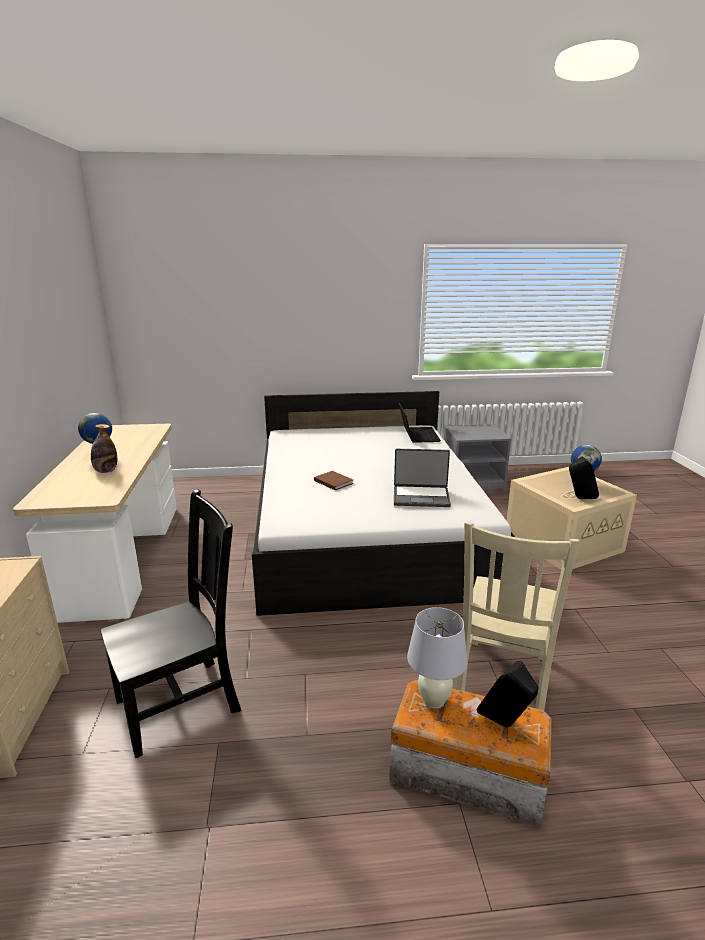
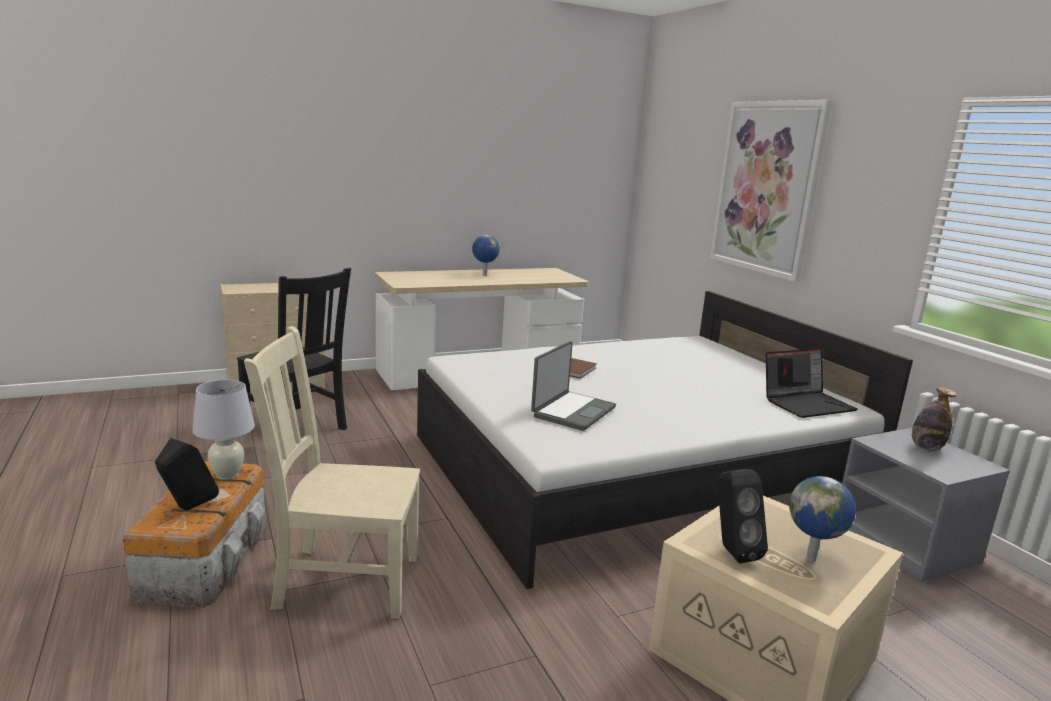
camera: 70 degrees right, 5 degrees down
bottle [91,424,117,473] -> bottle moved to [912,387,957,451]
laptop [394,449,451,507] -> laptop turned 135 degrees counterclockwise [531,341,616,431]
none -> picture [710,100,832,282]

